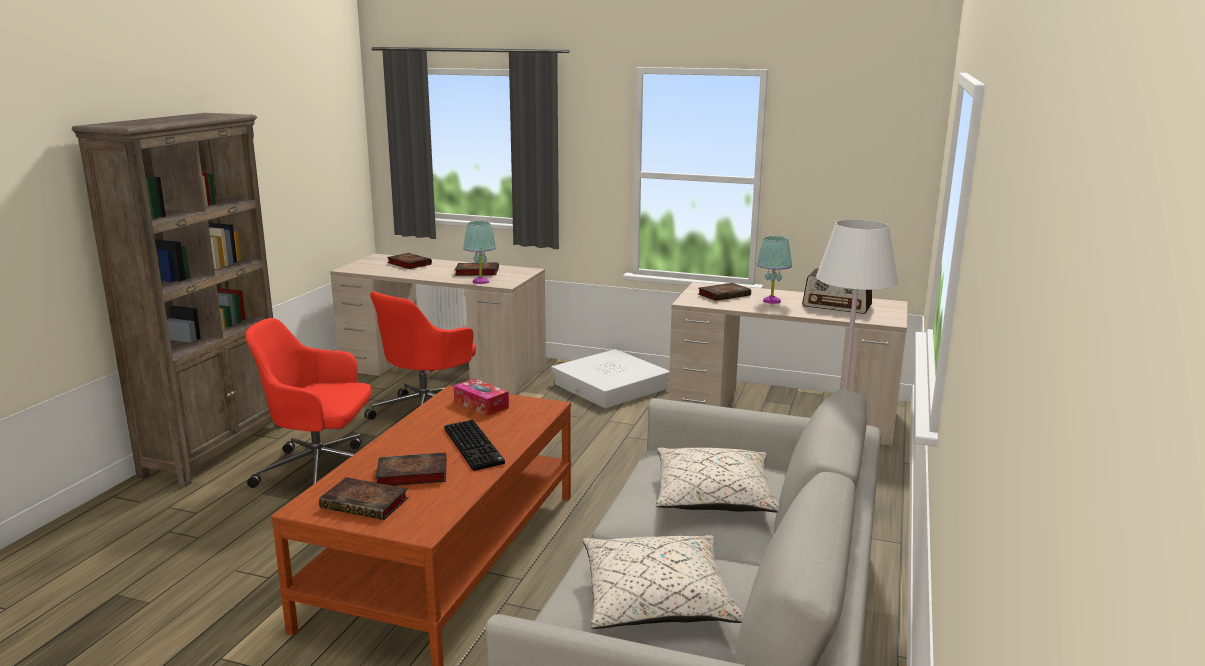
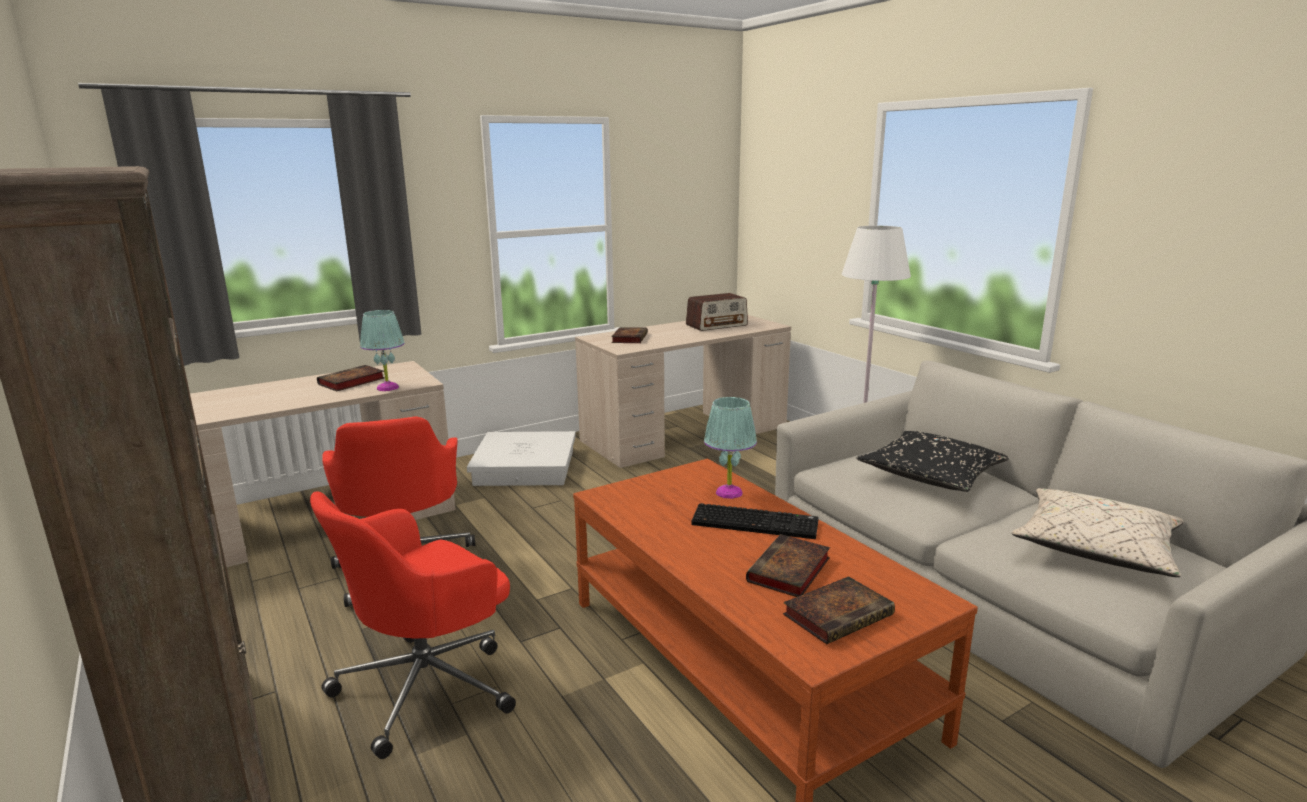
camera: 50 degrees left, 0 degrees up
book [387,253,432,269] -> none
tissue box [454,378,509,416] -> none
beige pillow [656,448,779,513] -> black pillow [856,431,1009,492]
turquoise table lamp [757,236,792,304] -> turquoise table lamp moved to [704,397,757,499]

